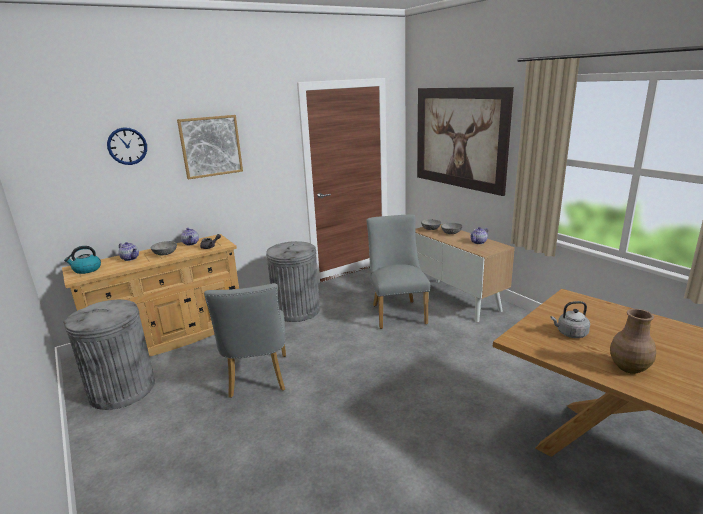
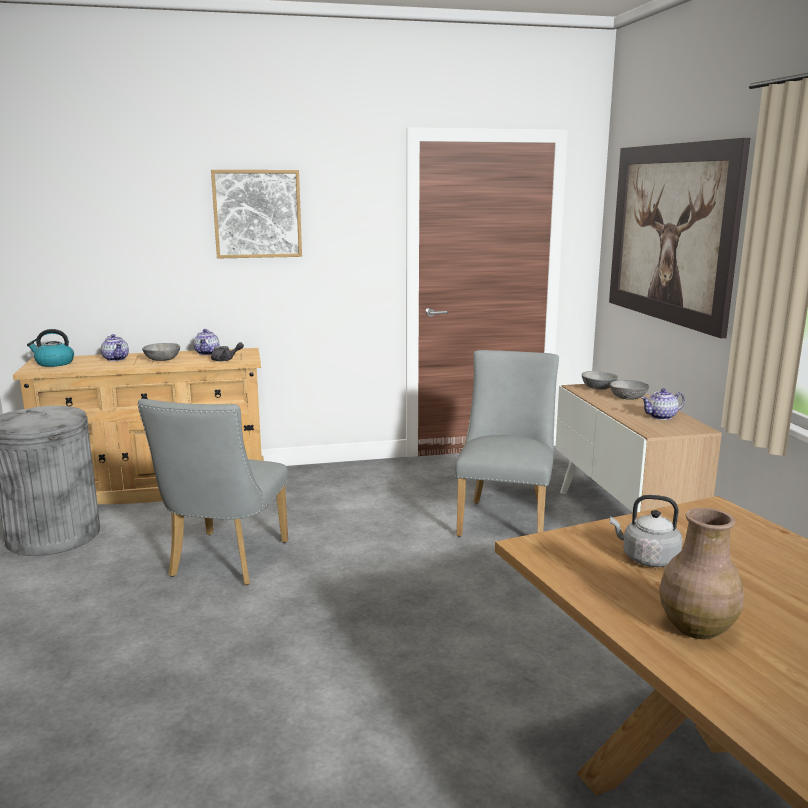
camera: 20 degrees right, 5 degrees down
wall clock [107,127,147,165] -> none
grey trash can [266,241,320,322] -> none

